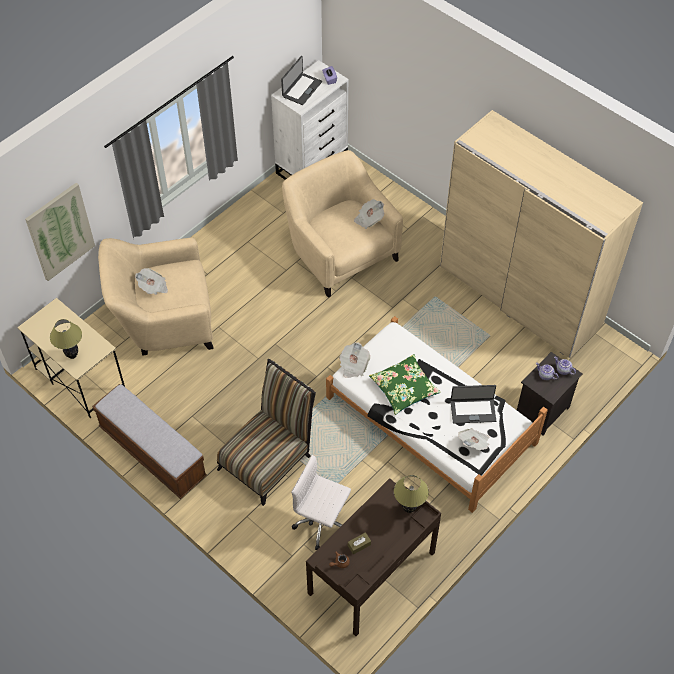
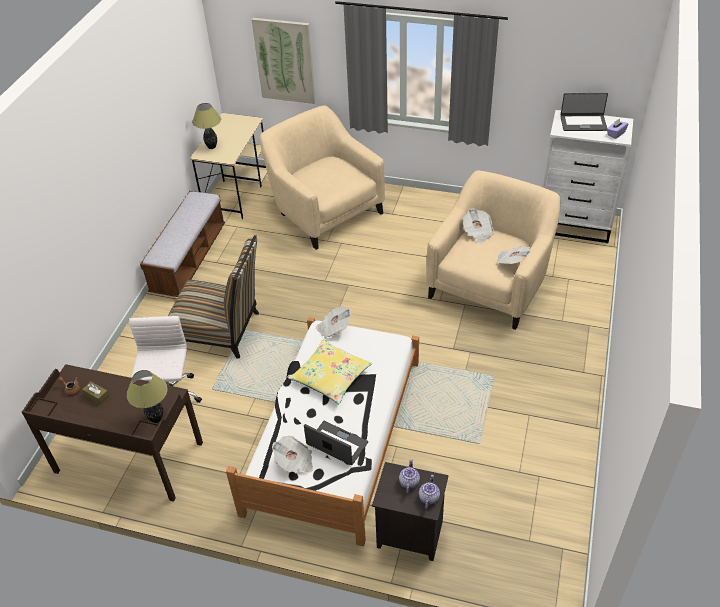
camera: 65 degrees right, 10 degrees down
newspaper [135,268,168,295] -> newspaper moved to [463,208,494,244]
green pillow [369,354,441,415] -> yellow pillow [288,339,372,404]
beige wardrobe [440,110,643,358] -> none
laptop [451,385,496,423] -> laptop turned 150 degrees clockwise [304,421,368,465]

